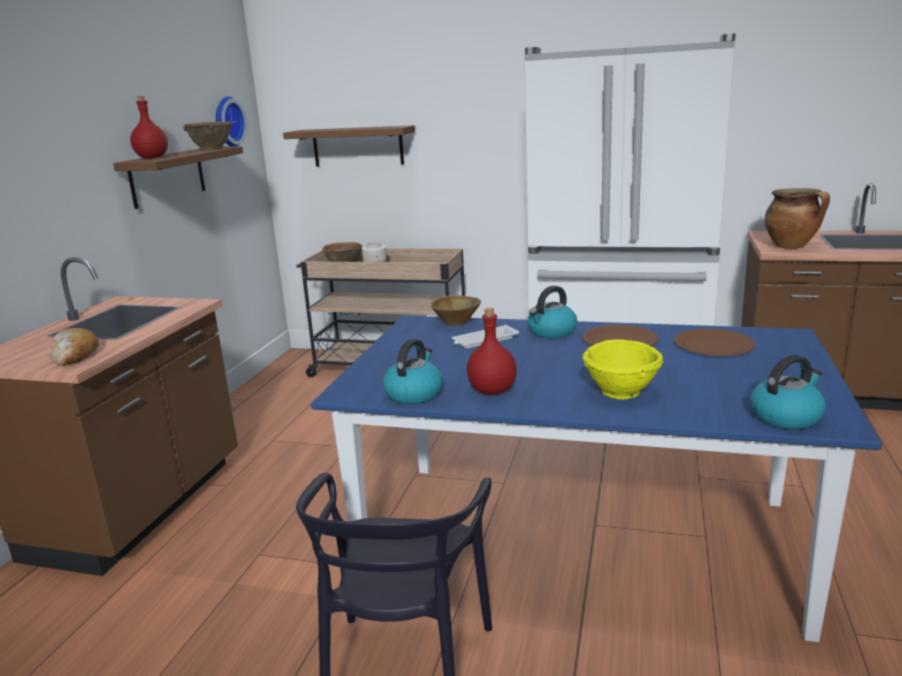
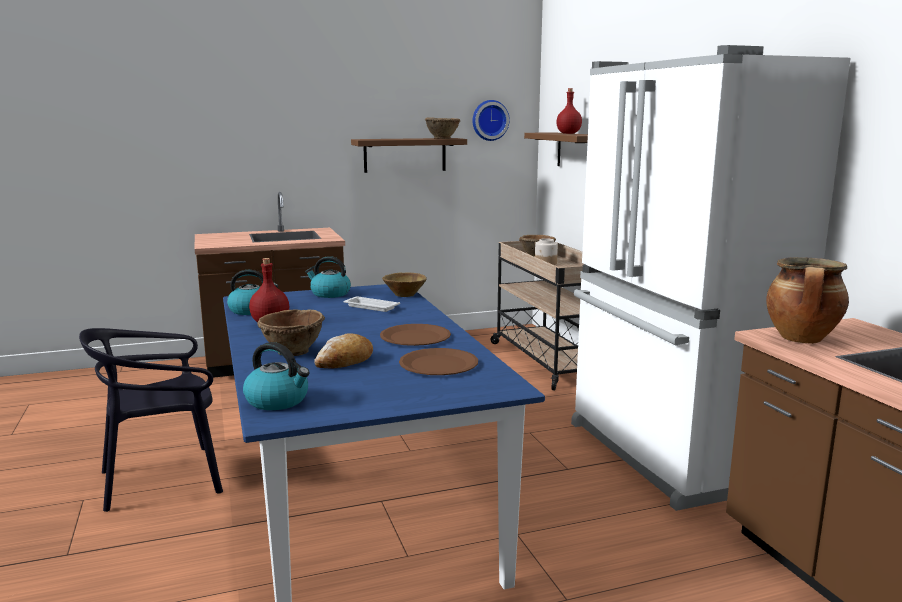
camera: 55 degrees right, 5 degrees down
bread [48,328,99,366] -> bread moved to [314,333,373,369]
red bottle [130,96,168,158] -> red bottle moved to [556,88,582,134]
kettle [527,286,577,338] -> kettle moved to [305,256,351,298]
yellow bowl [583,339,663,399] -> brown bowl [257,309,325,356]

